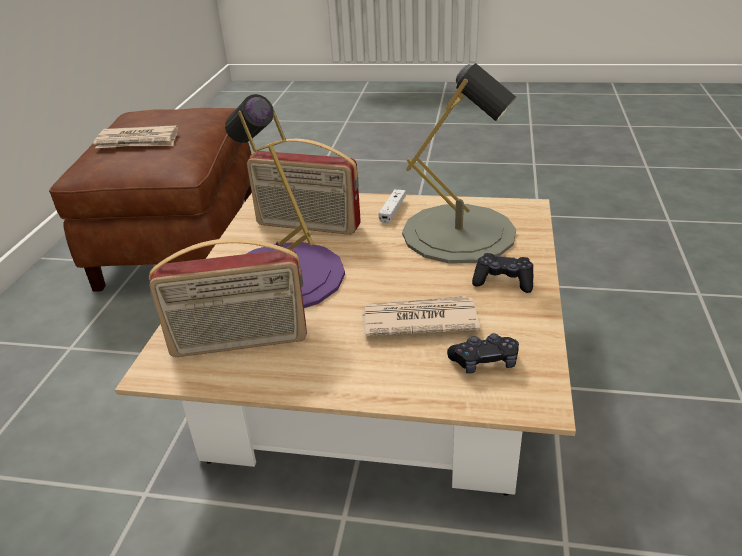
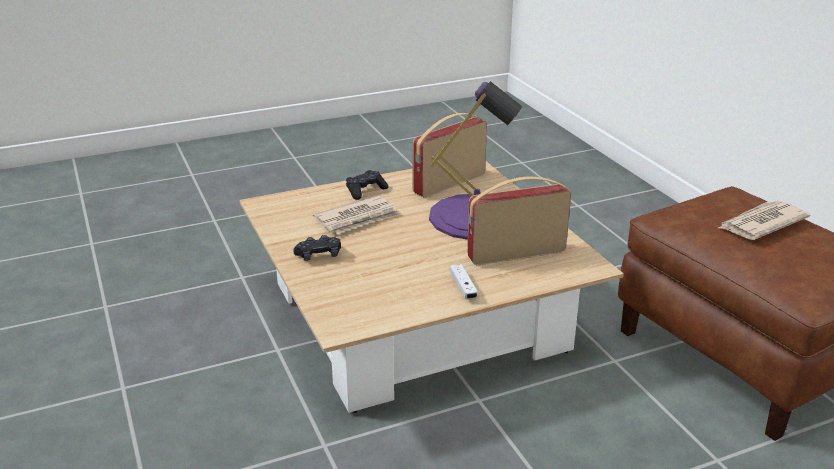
camera: 145 degrees right, 5 degrees down
grey table lamp [402,63,516,263] -> none
black game controller [447,333,519,373] -> black game controller moved to [346,170,389,200]

